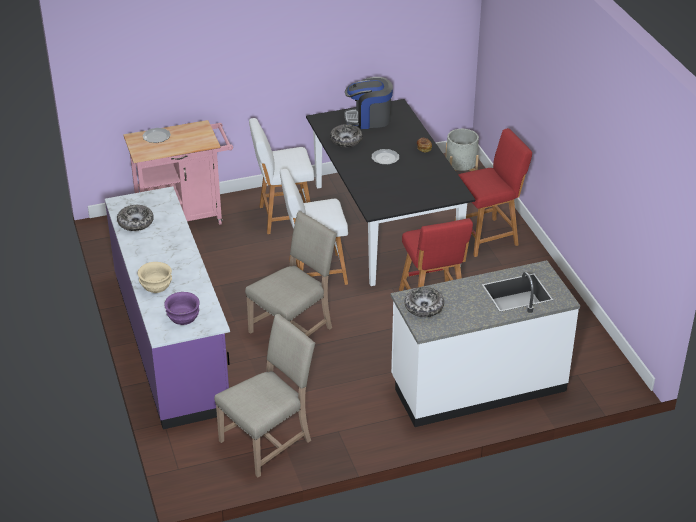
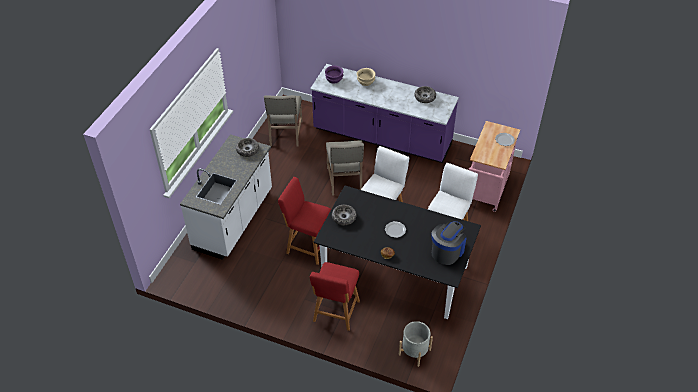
camera: 130 degrees right, 10 degrees up
bowl [330,124,363,147] -> bowl moved to [332,205,356,225]

